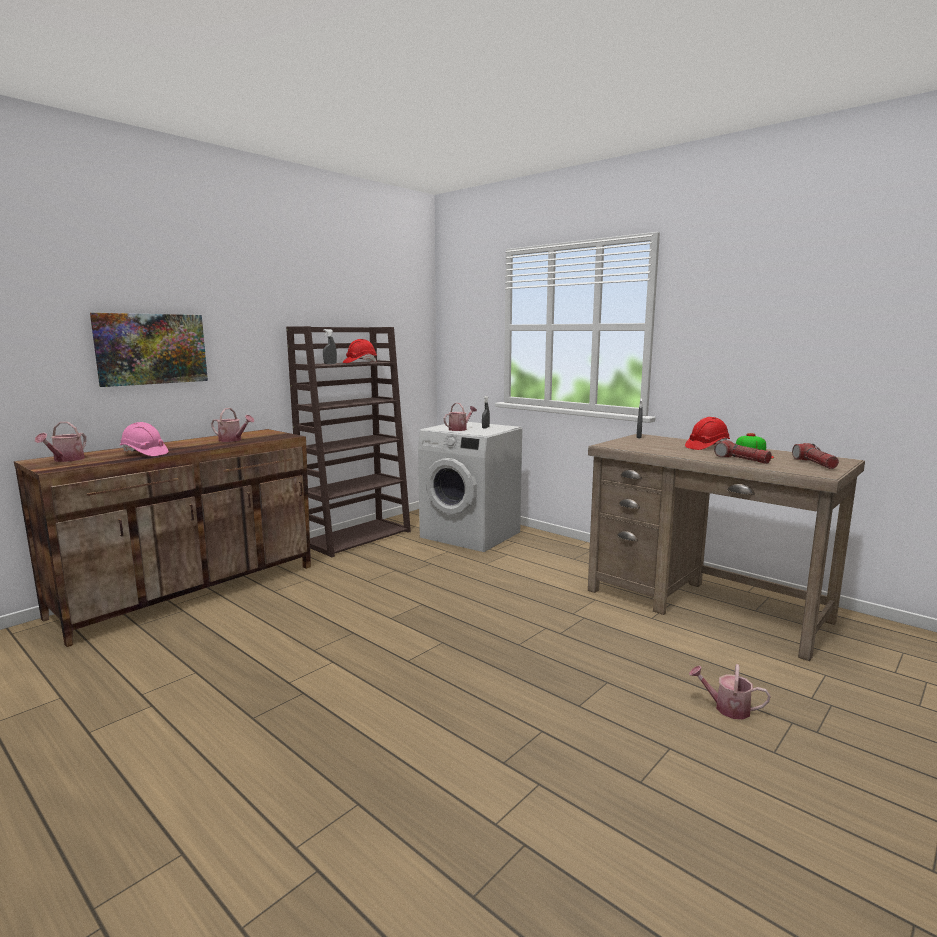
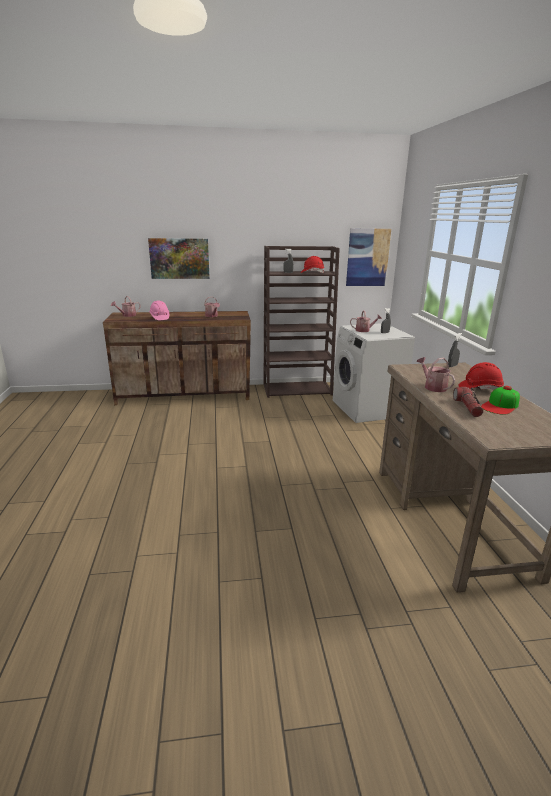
camera: 40 degrees right, 10 degrees up
watering can [689,664,771,719] -> watering can moved to [417,357,455,392]
flashlight [792,443,839,469] -> none
none -> picture [346,228,391,286]

